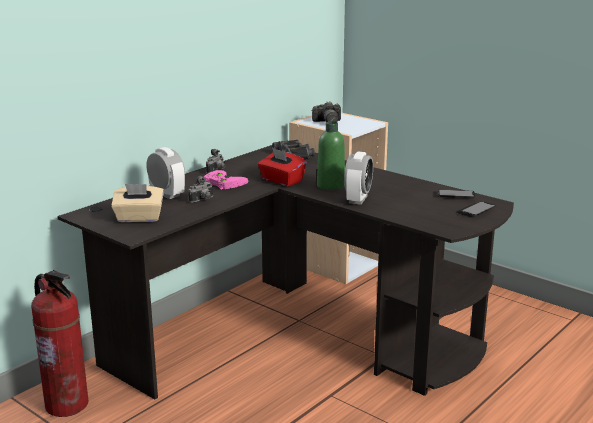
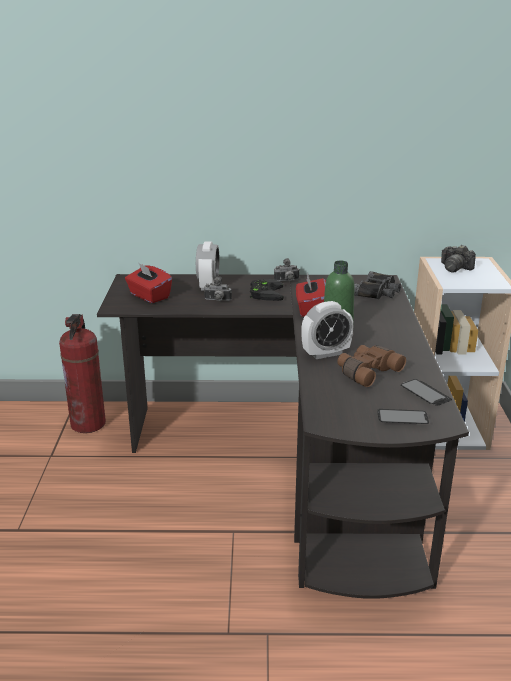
camera: 50 degrees right, 5 degrees up
beige tissue box [111,184,164,222] -> red tissue box [125,262,172,303]
pink game controller [204,170,248,190] -> black game controller [250,279,284,301]
none -> brown binoculars [337,345,406,387]

